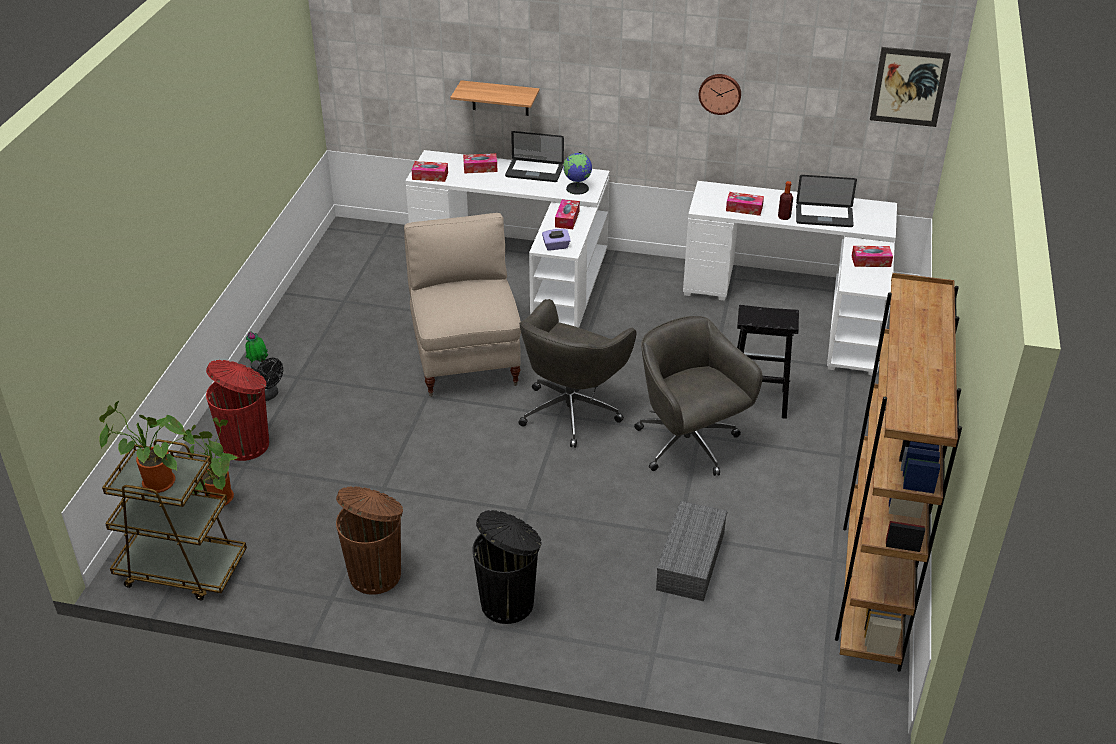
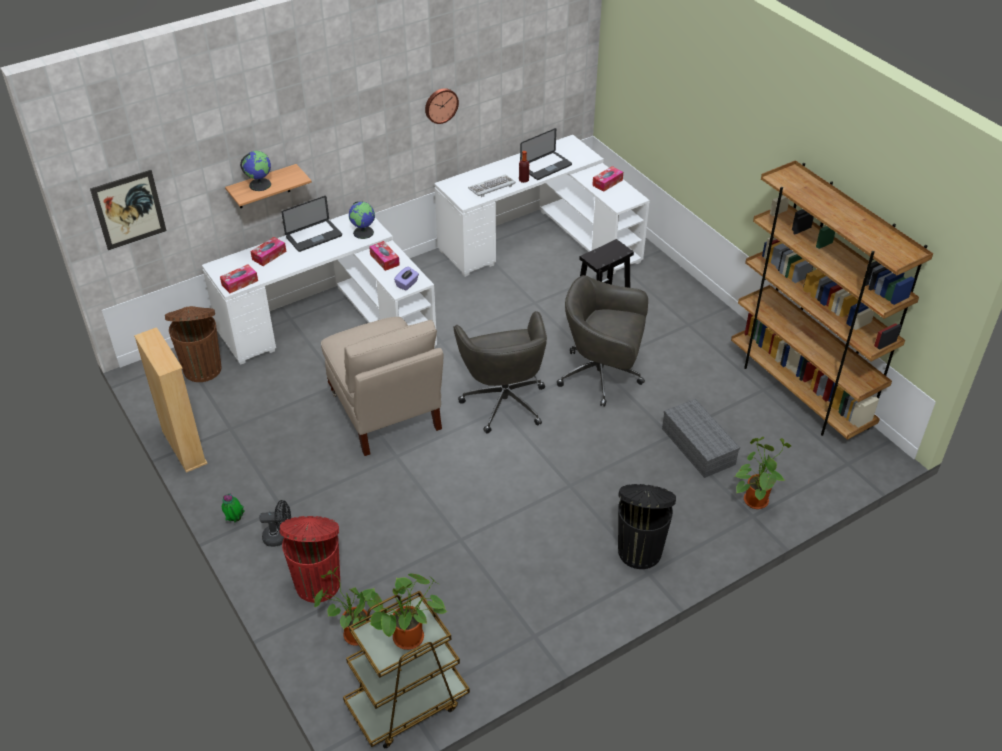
camera: 45 degrees left, 5 degrees up
brown trash can [336,486,403,595] -> brown trash can moved to [165,306,221,382]
beige chair [404,213,521,397] -> beige chair turned 150 degrees counterclockwise [321,317,443,456]
tissue box [726,192,764,216] -> keyboard [468,174,516,197]
picture [870,47,951,127] -> picture moved to [90,170,167,250]
none -> beige bookcase [134,327,208,473]
none -> globe [240,151,271,191]
none -> potted plant [735,437,791,509]

